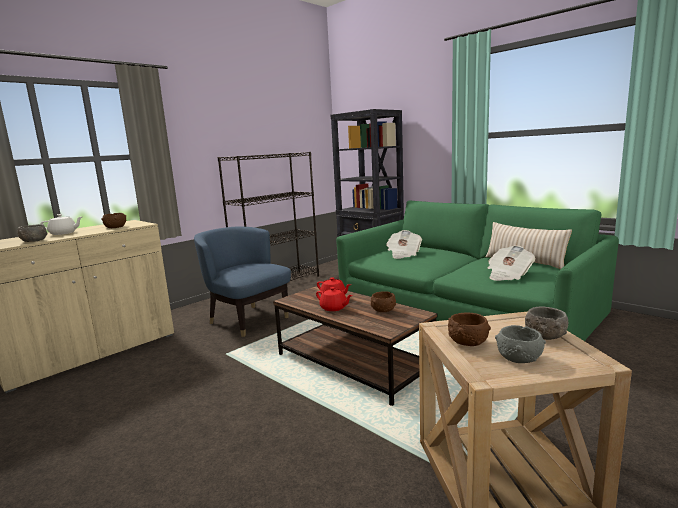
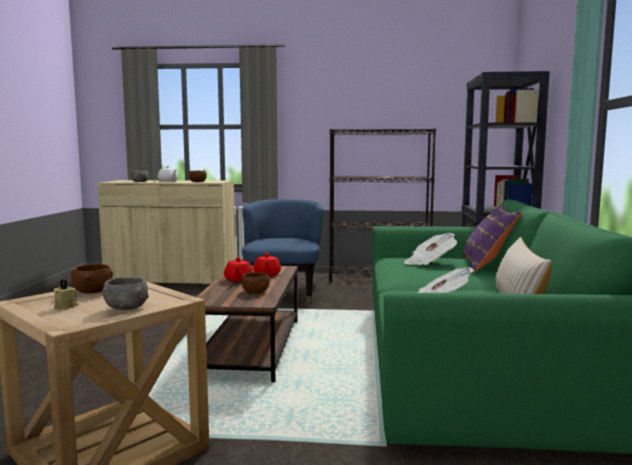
camera: 50 degrees right, 5 degrees down
grey bowl [495,325,546,363] -> beige candle [54,280,79,310]
none -> purple pillow [463,204,522,273]

